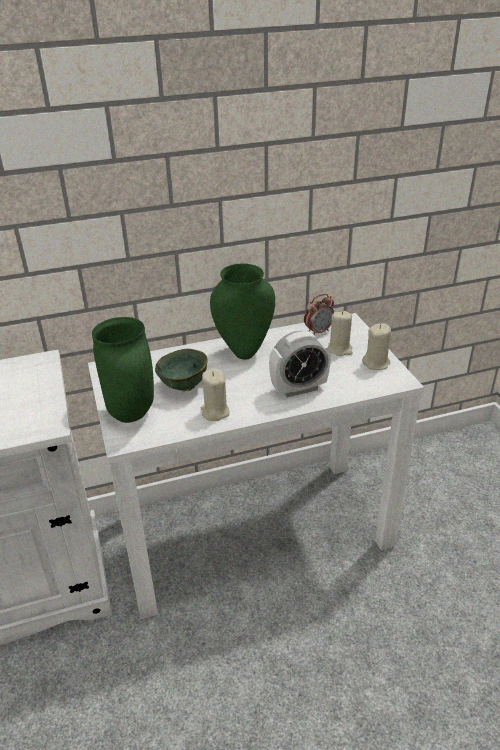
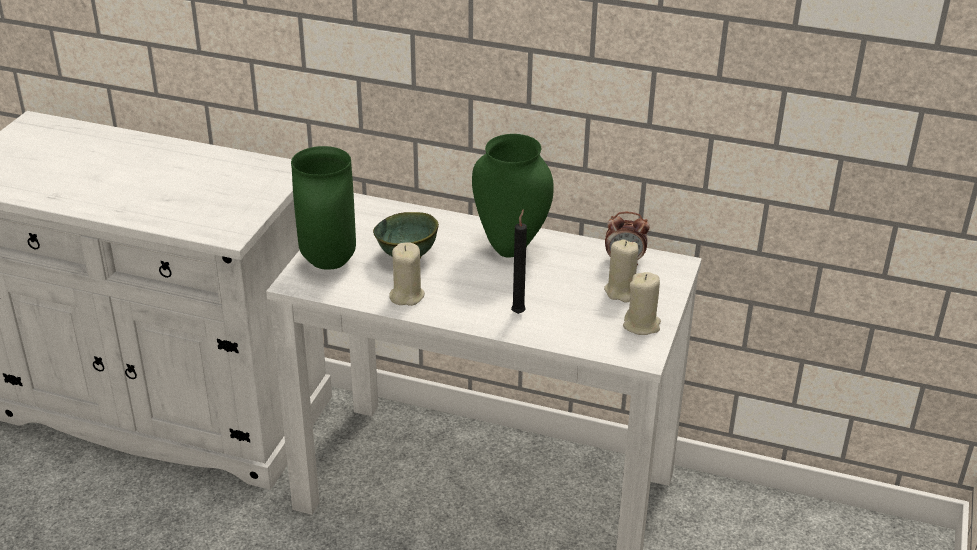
camera: 35 degrees right, 0 degrees up
alarm clock [269,331,331,397] -> black candle [511,210,527,314]

